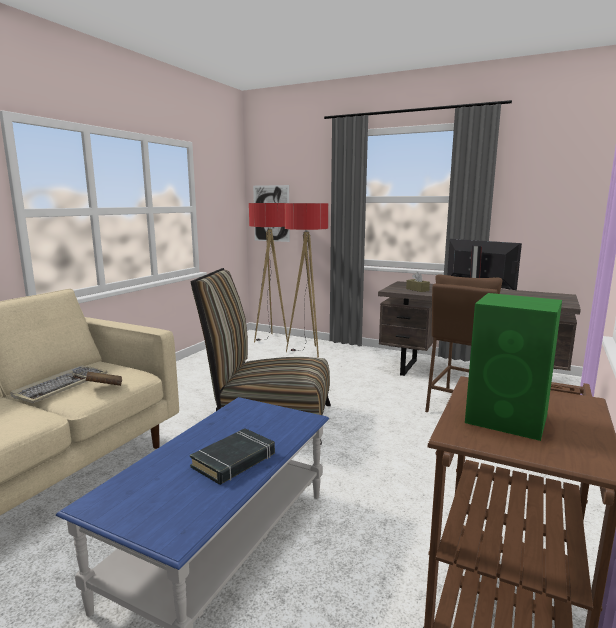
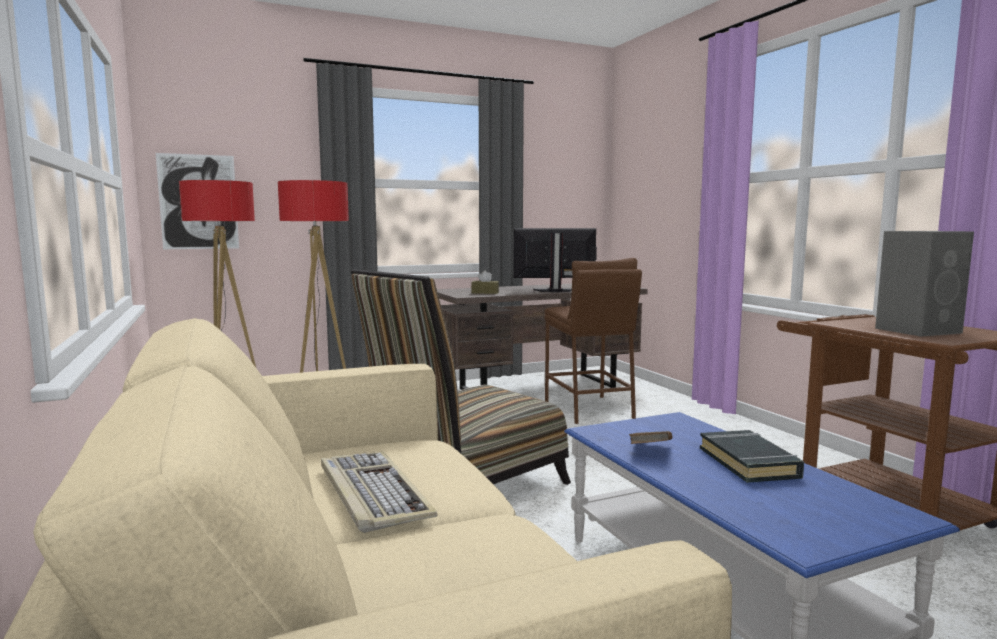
camera: 50 degrees left, 5 degrees down
brown book [85,372,122,386] -> brown book moved to [629,431,673,444]
green speaker [465,293,562,441] -> grey speaker [875,231,974,337]

